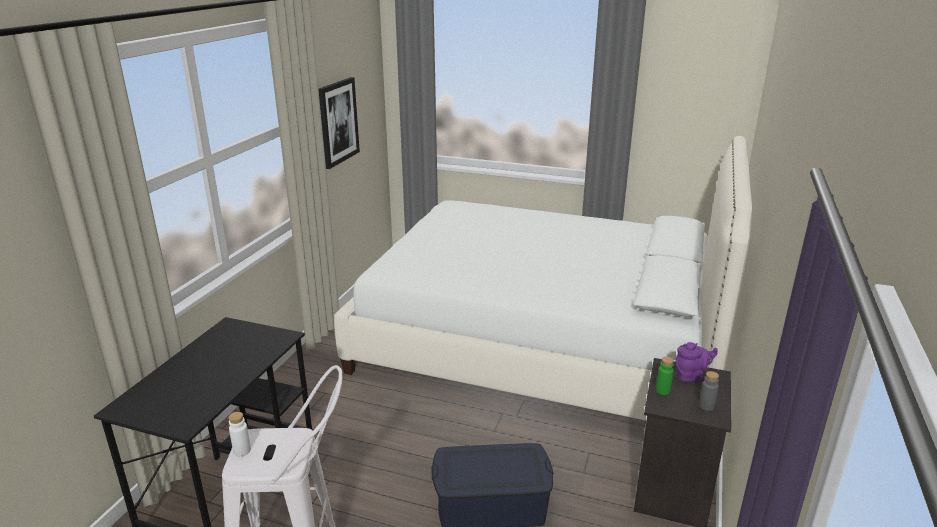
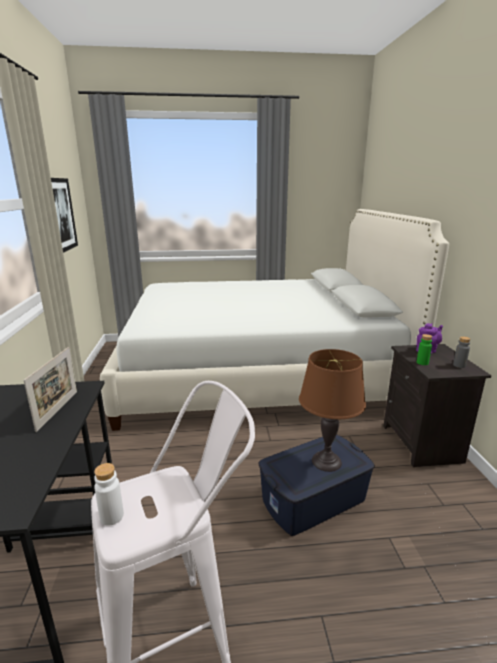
camera: 25 degrees left, 5 degrees down
none -> picture frame [24,347,77,432]
none -> brown table lamp [299,349,366,472]

